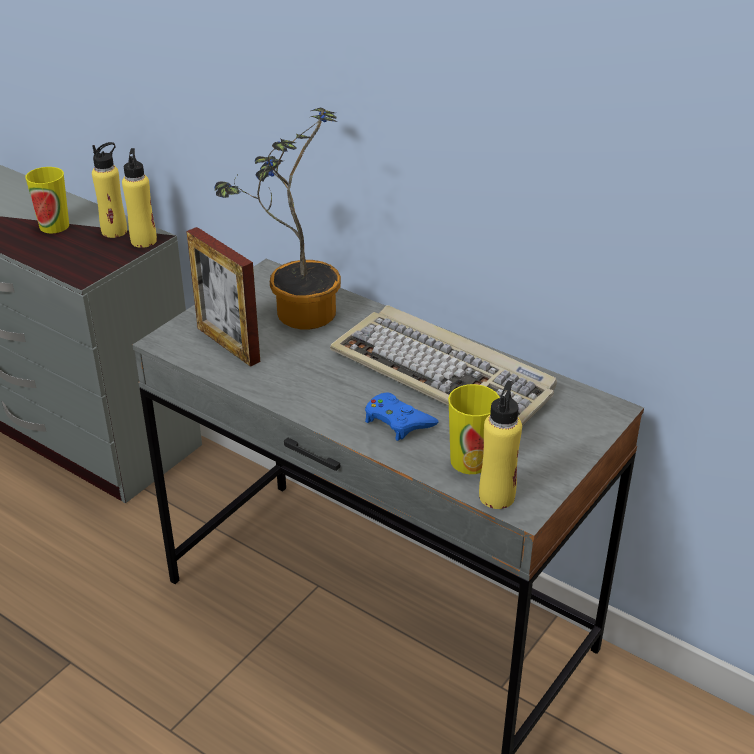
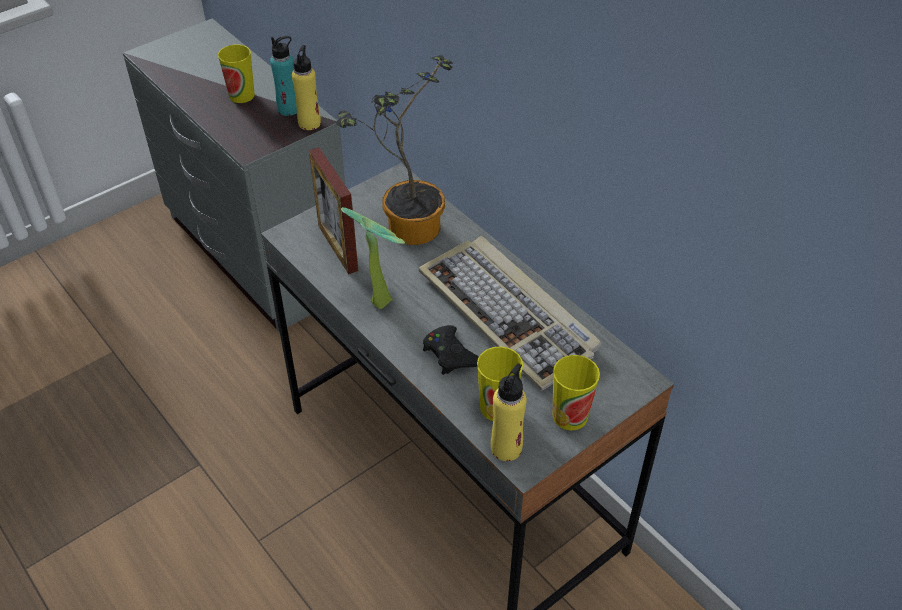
camera: 15 degrees right, 10 degrees up
yellow bottle [92,142,127,238] -> turquoise bottle [270,36,297,116]
blue game controller [365,392,439,441] -> black game controller [423,325,479,375]
none -> potted plant [341,207,405,309]
none -> cup [553,355,600,430]

